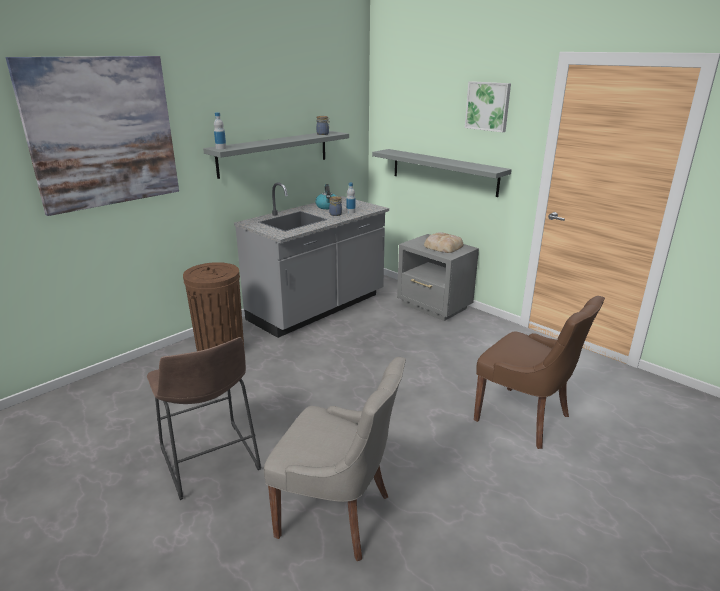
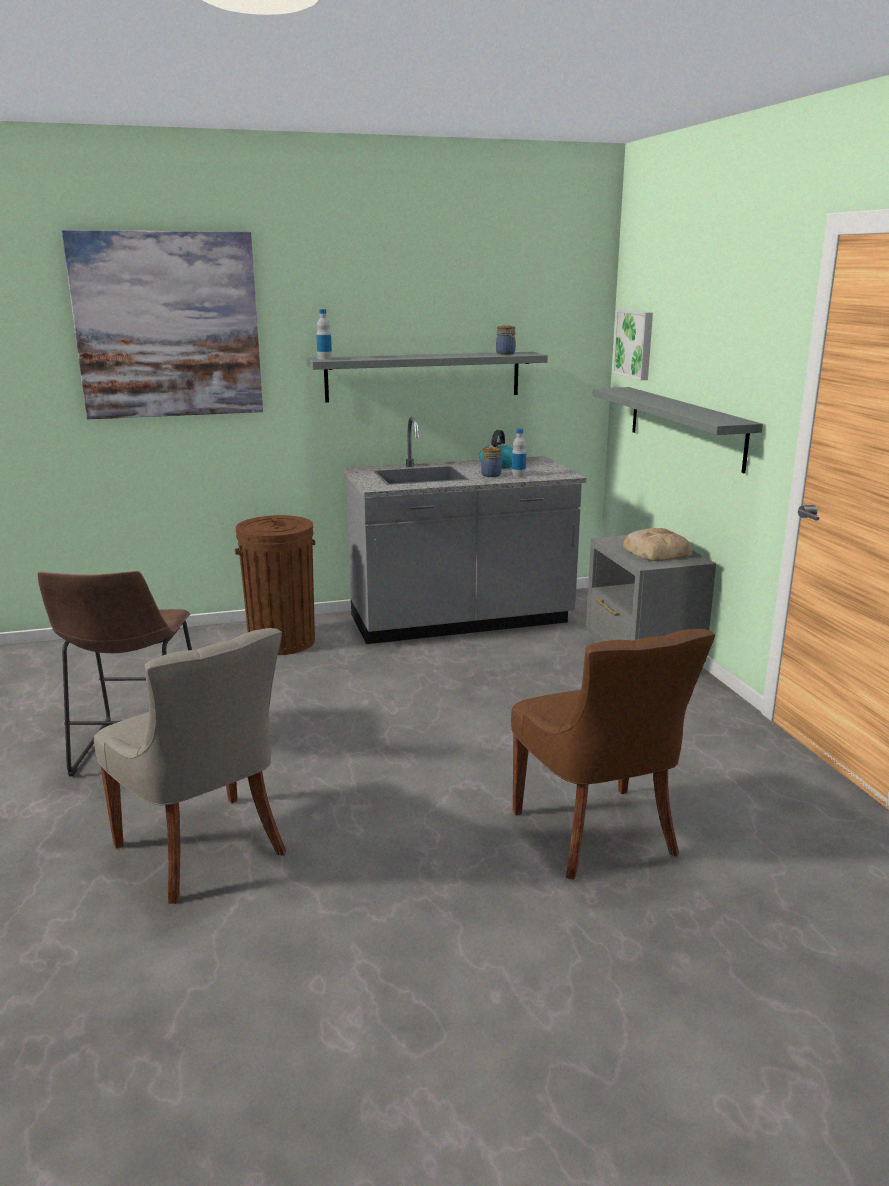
camera: 30 degrees right, 5 degrees down
picture [465,81,511,132] -> picture moved to [613,310,653,380]

